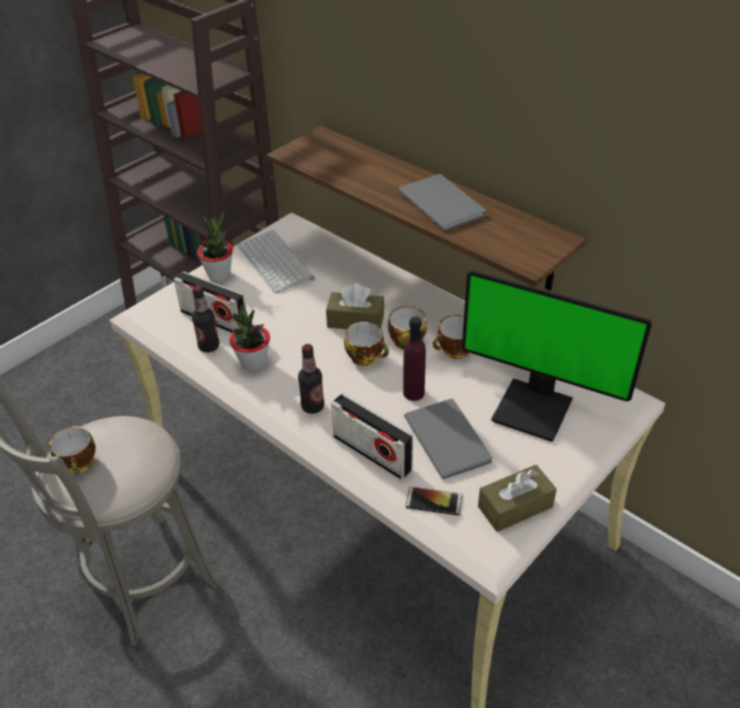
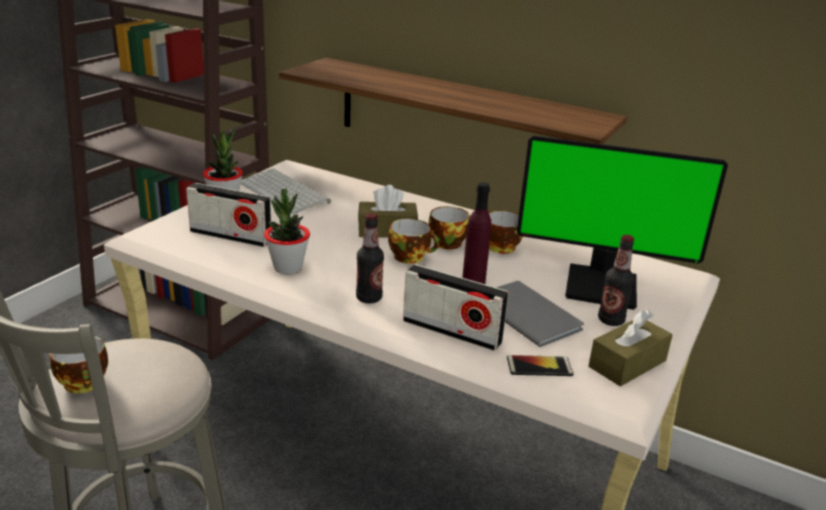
camera: 15 degrees left, 15 degrees down
bottle [192,285,219,352] -> bottle moved to [598,235,634,326]
grey book [398,174,486,231] -> none

